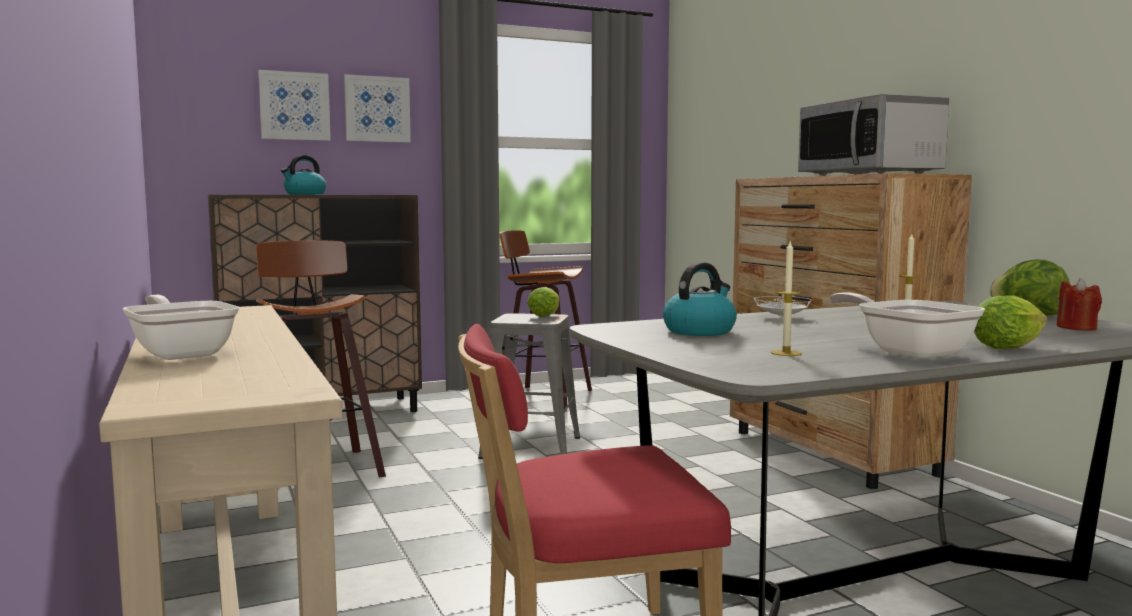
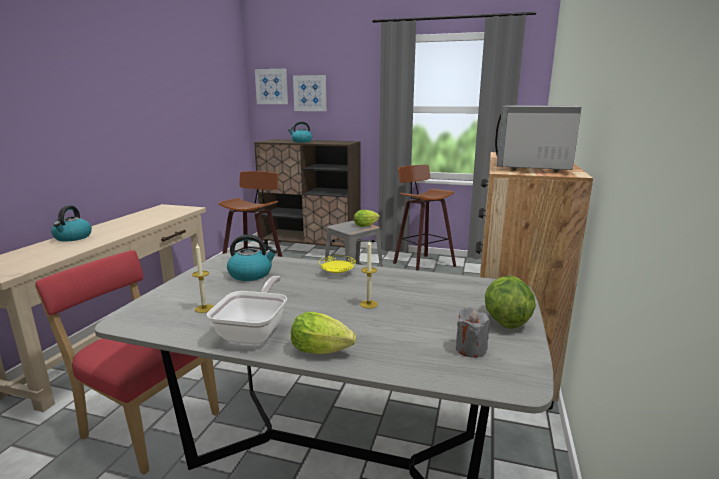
camera: 40 degrees right, 10 degrees up
frying pan [123,295,239,360] -> kettle [51,206,92,241]
picture [344,74,411,143] -> picture moved to [255,69,288,104]
white plate [754,296,812,318] -> yellow plate [319,255,356,273]
red candle [1056,278,1102,331] -> grey candle [456,307,490,358]

